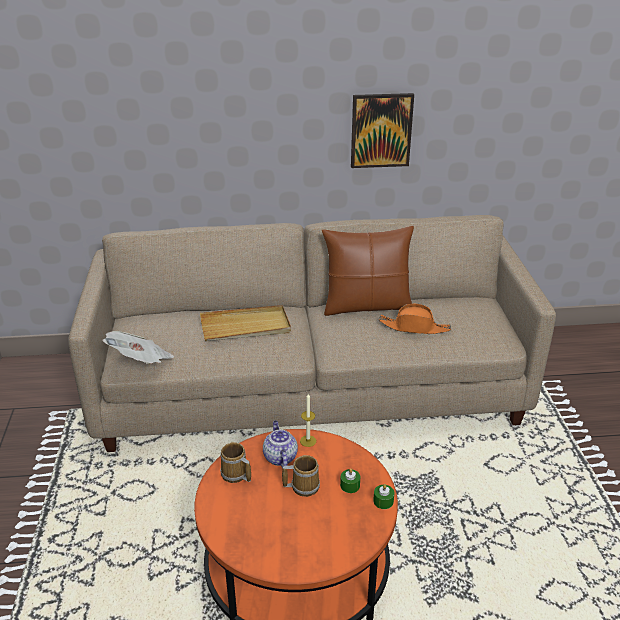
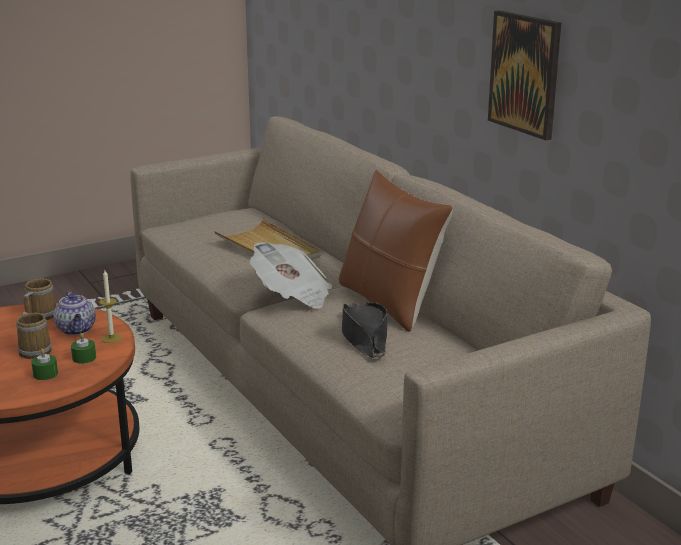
camera: 65 degrees right, 10 degrees down
newspaper [102,331,174,364] -> newspaper moved to [250,242,332,309]
teapot [263,420,298,468] -> teapot turned 105 degrees clockwise [53,291,96,335]
green candle [373,484,394,509] -> green candle moved to [71,333,96,364]
orange hat [379,304,451,334] -> black hat [342,302,387,358]

